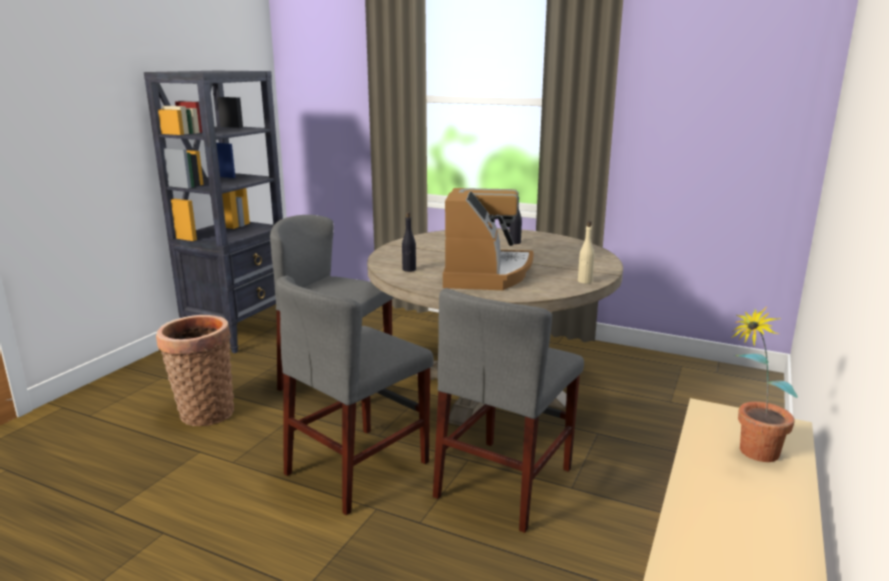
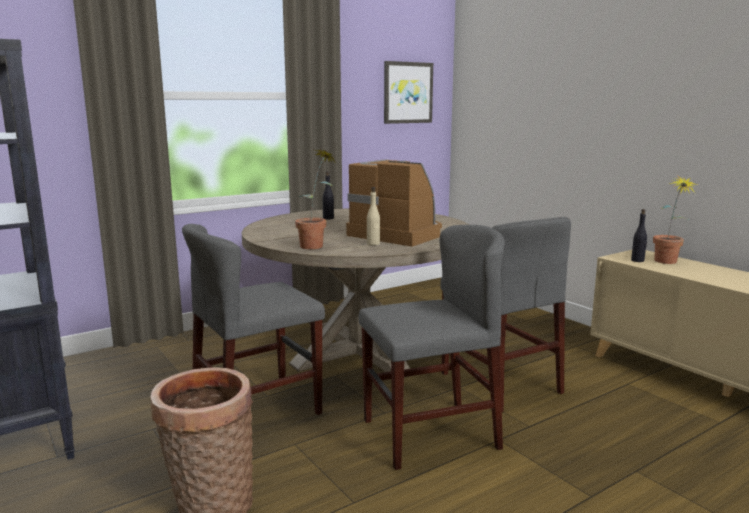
camera: 60 degrees left, 5 degrees down
grey chair [276,276,434,515] -> grey chair turned 90 degrees counterclockwise [358,225,505,470]
black bottle [402,212,416,272] -> black bottle moved to [631,209,647,262]
beige bottle [578,221,594,284] -> beige bottle moved to [367,187,380,245]
none -> potted plant [295,148,335,249]
none -> picture [384,61,433,124]

